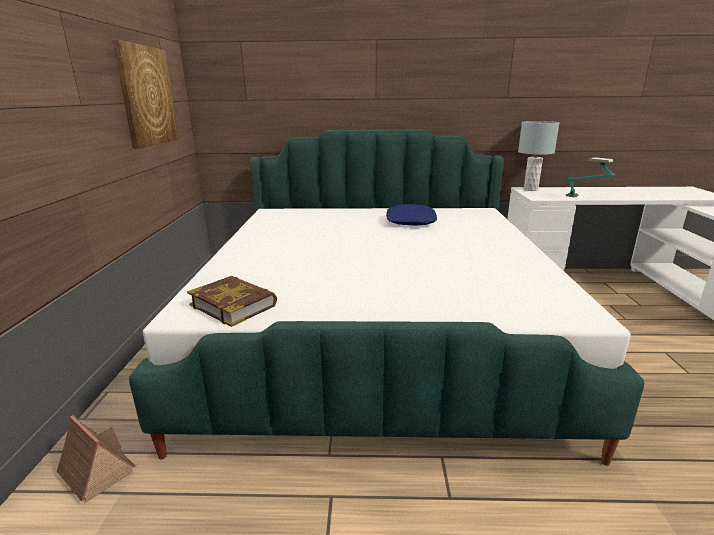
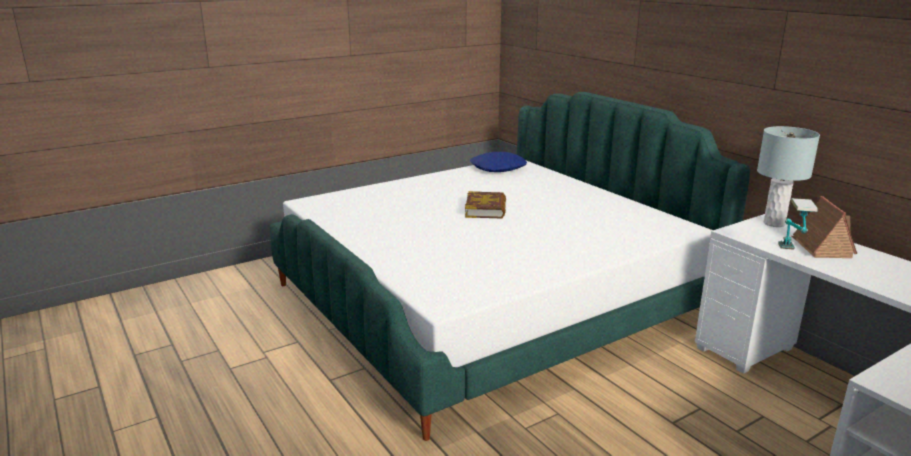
camera: 55 degrees right, 0 degrees up
toy house [57,415,135,502] -> toy house moved to [792,196,857,258]
picture [112,40,179,148] -> none
book [187,276,277,327] -> book moved to [465,191,506,219]
blue pillow [386,204,437,226] -> blue pillow moved to [470,152,527,172]

